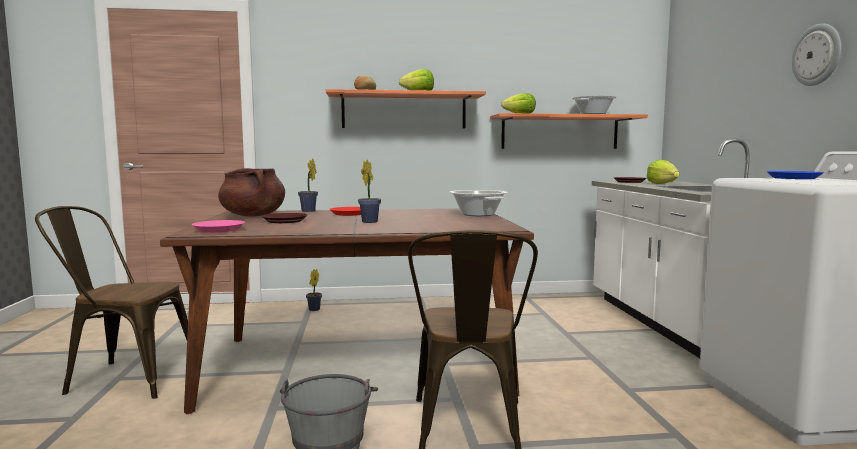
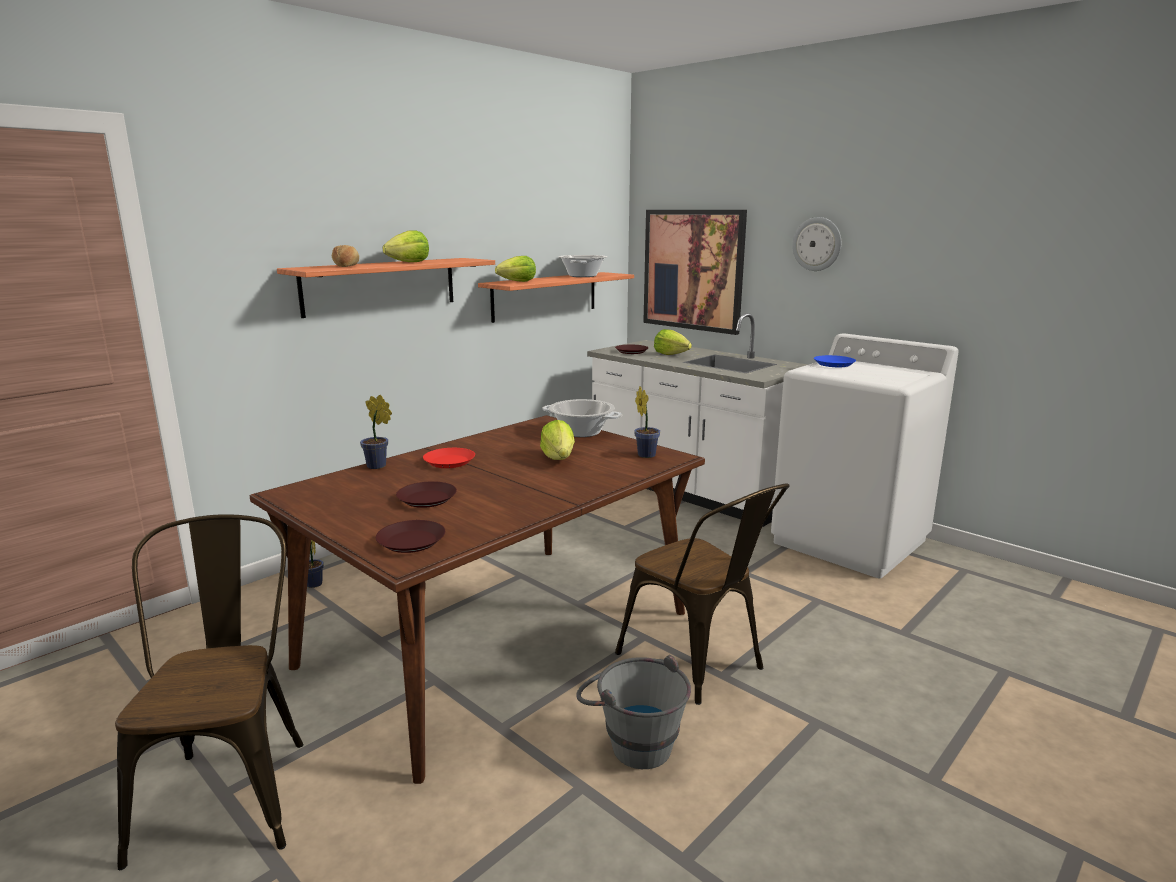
camera: 40 degrees left, 10 degrees up
brown chair [35,206,188,399] -> brown chair turned 120 degrees clockwise [115,514,304,870]
pink plate [192,220,245,232] -> brown plate [376,520,445,553]
brown cooking pot [218,168,285,217] -> none
potted plant [358,160,381,223] -> potted plant moved to [634,387,660,458]
none -> lettuce [540,420,575,460]
none -> picture [643,210,747,335]

